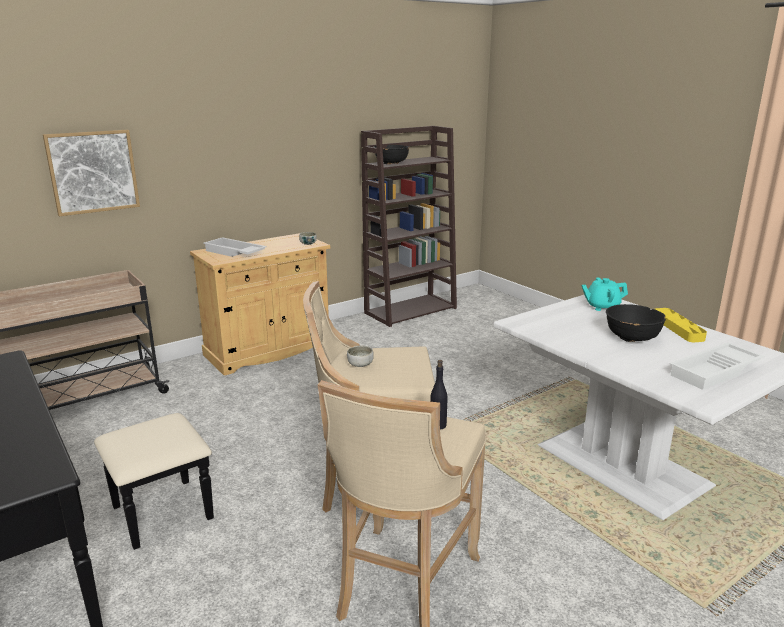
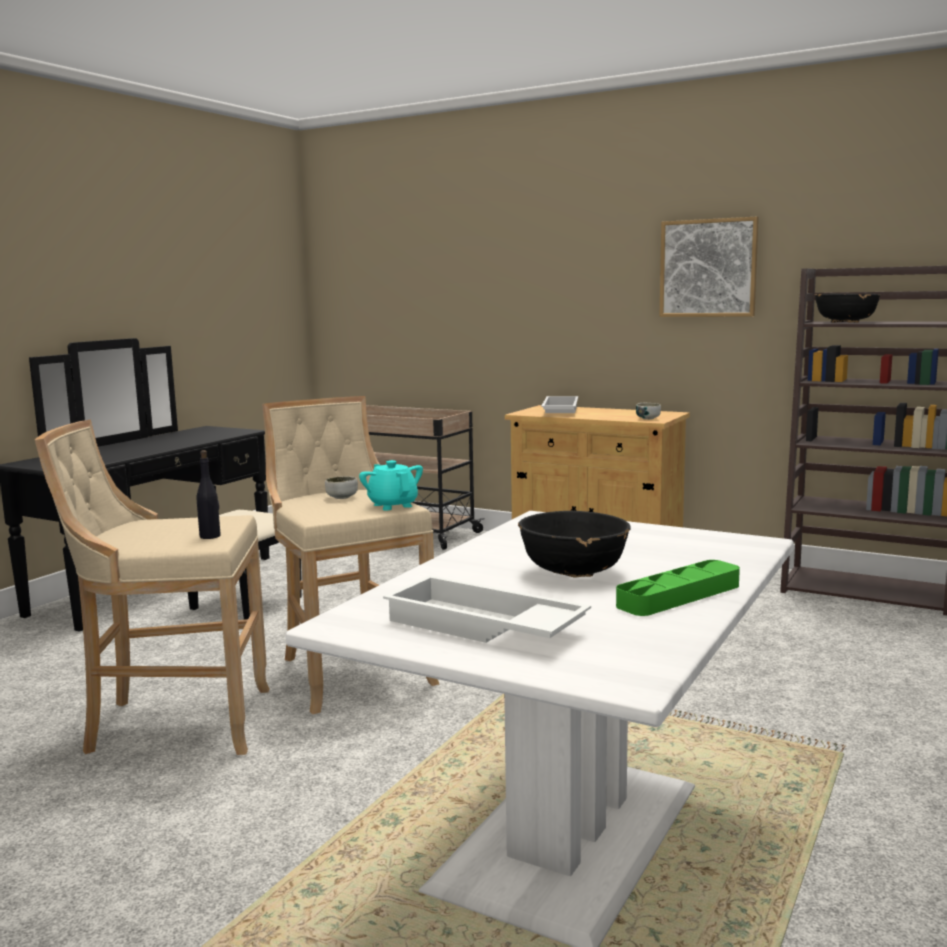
camera: 65 degrees right, 10 degrees down
picture [43,130,140,216] -> picture moved to [659,217,759,317]
turquoise teapot [581,277,628,311] -> turquoise teapot moved to [359,460,423,511]
yellow tray [655,308,707,342] -> green tray [616,560,740,616]

